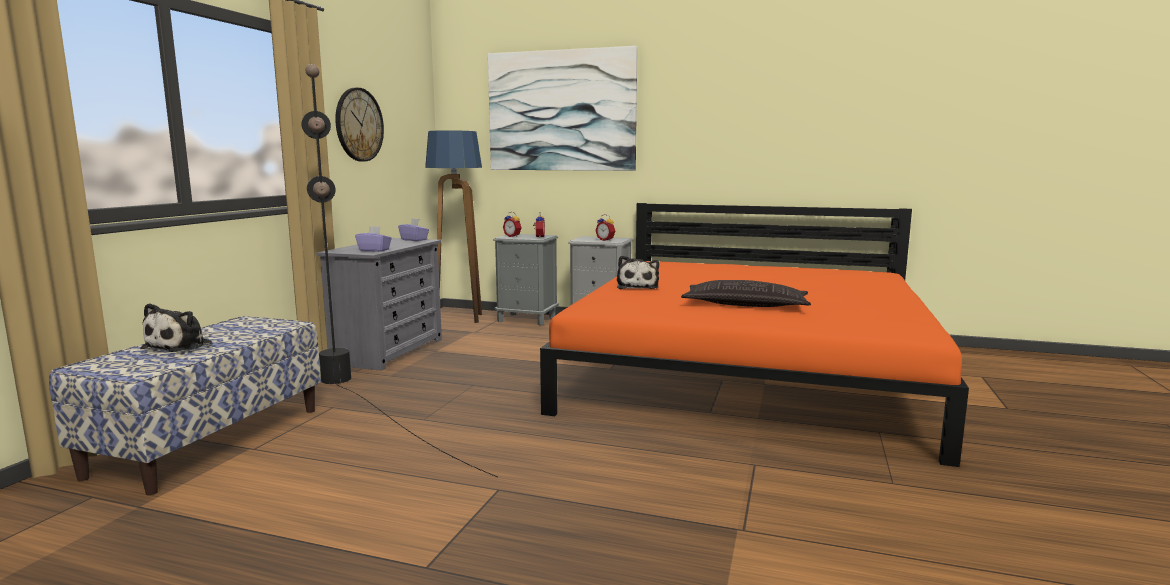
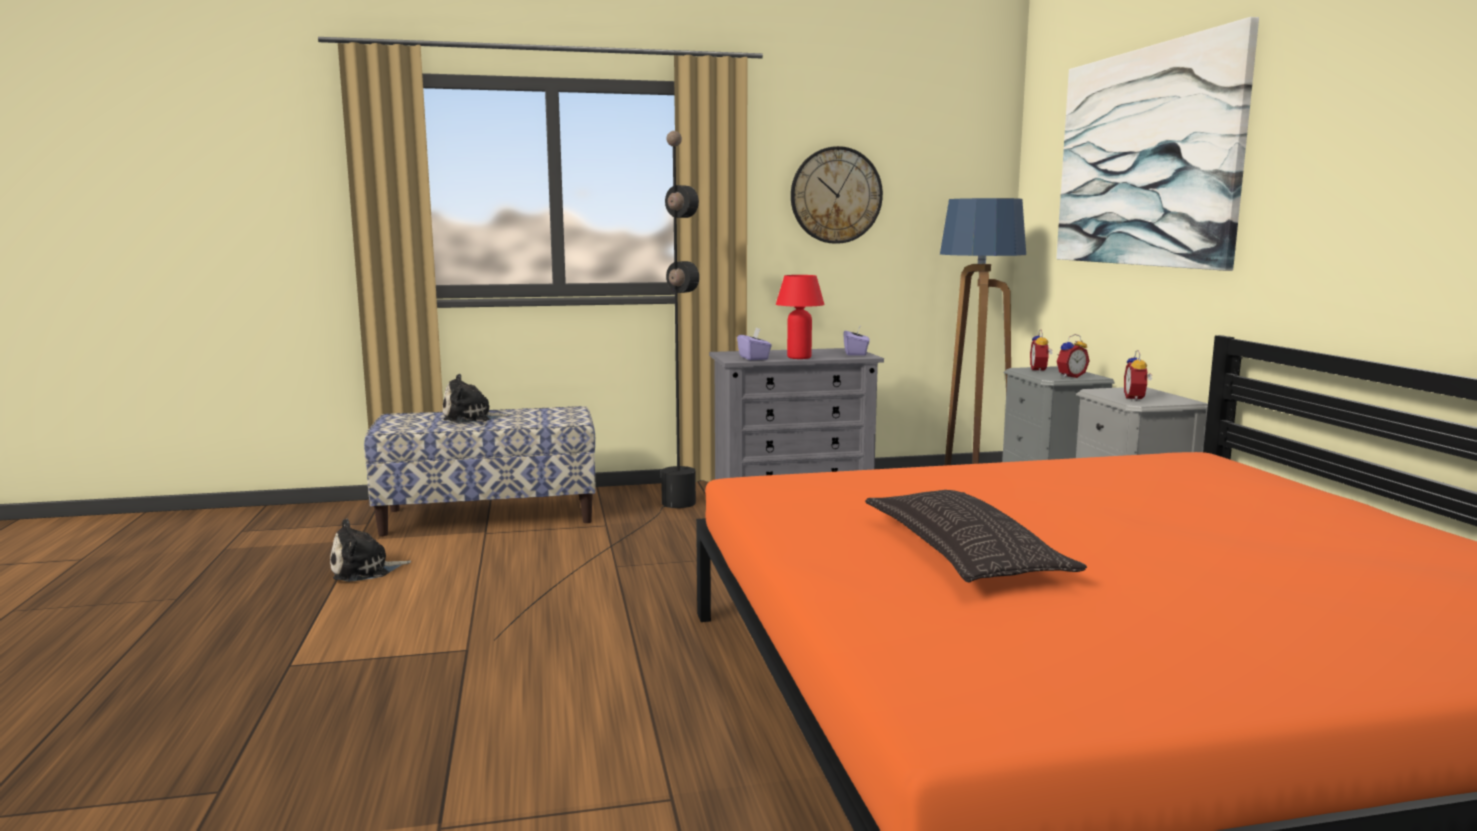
camera: 60 degrees right, 0 degrees up
plush toy [617,256,659,289] -> plush toy moved to [330,519,411,582]
none -> red table lamp [776,275,825,359]

